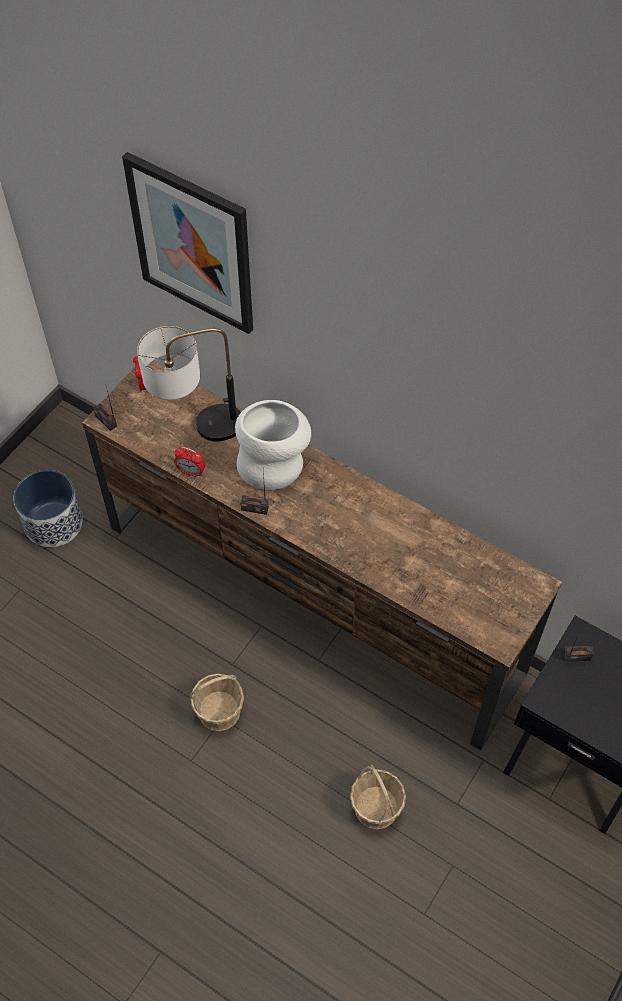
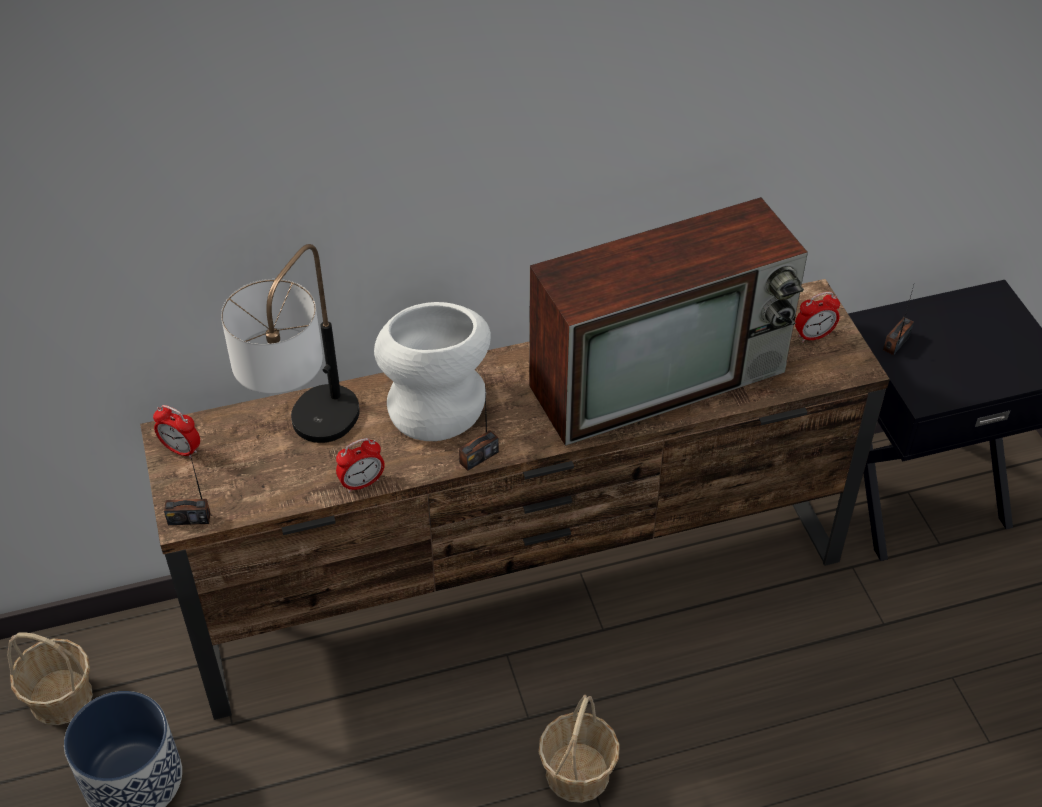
camera: 50 degrees left, 10 degrees down
picture [122,152,253,334] -> none
basket [350,765,406,830] -> basket moved to [7,633,93,725]
none -> television [529,197,808,446]
none -> alarm clock [795,292,840,342]

